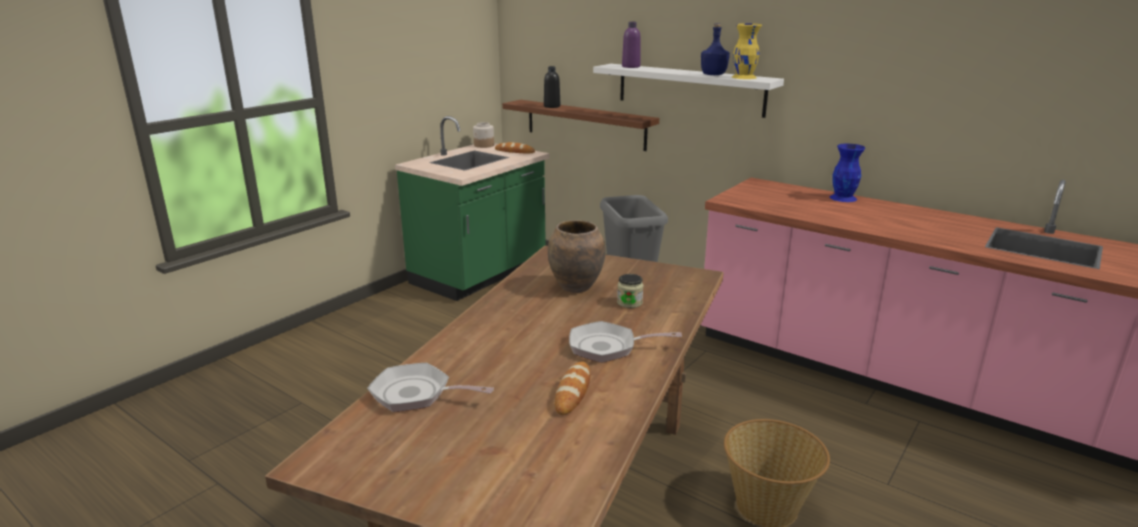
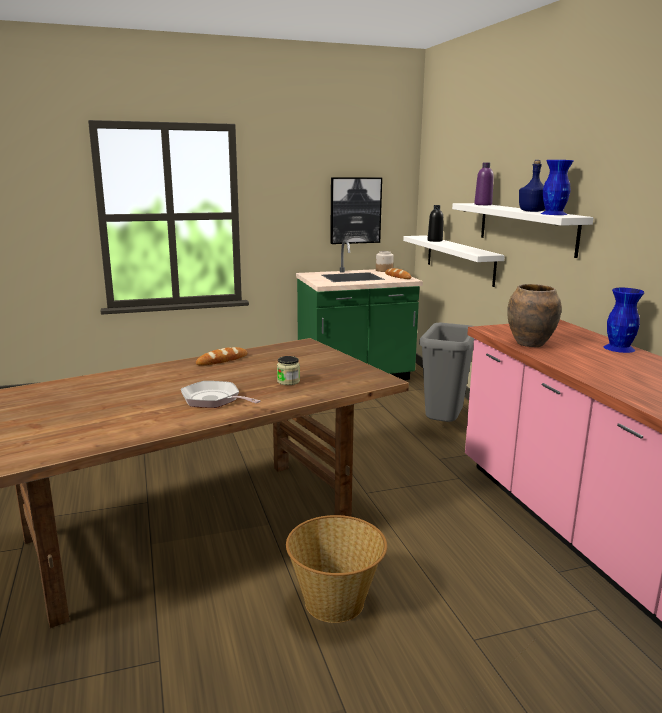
camera: 35 degrees right, 5 degrees down
frying pan [367,363,494,412] -> none
brown shelf [502,100,659,151] -> white shelf [403,235,505,287]
brown vase [548,220,606,293] -> brown vase moved to [507,284,562,347]
bread [555,362,590,415] -> bread moved to [196,347,248,365]
yellow vase [732,23,762,79] -> blue vase [541,160,574,215]
none -> picture [330,177,382,244]

